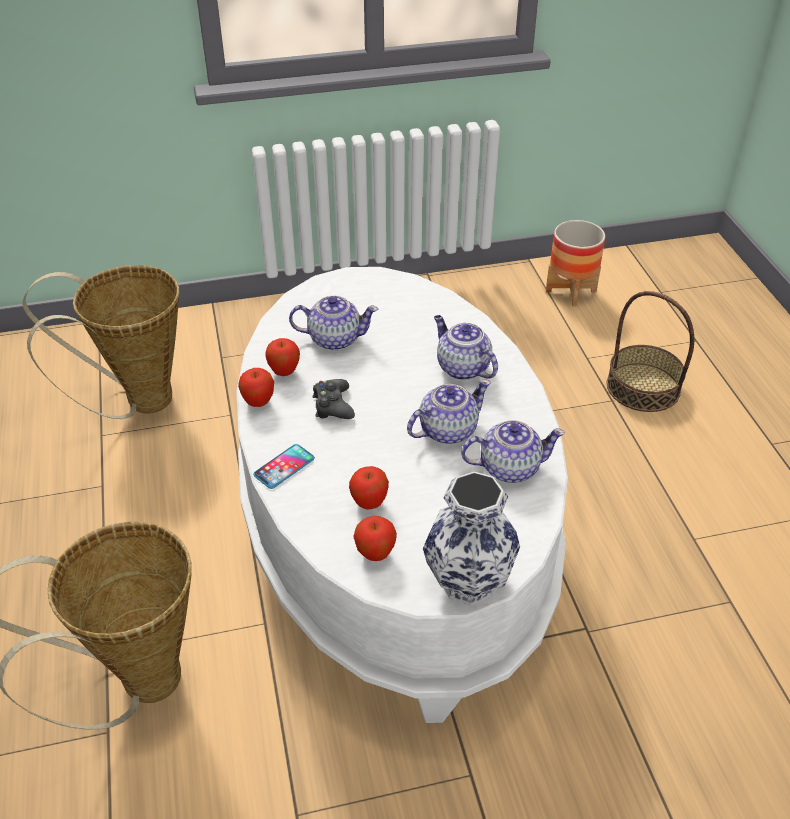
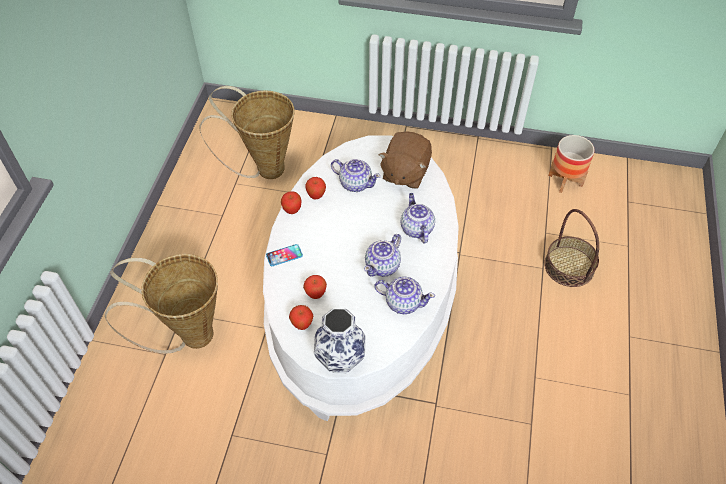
camera: 25 degrees right, 10 degrees up
black game controller [313,379,355,419] -> none
teapot [407,379,491,444] -> teapot turned 135 degrees clockwise [364,234,401,277]
none -> brown plush toy [379,131,432,189]

